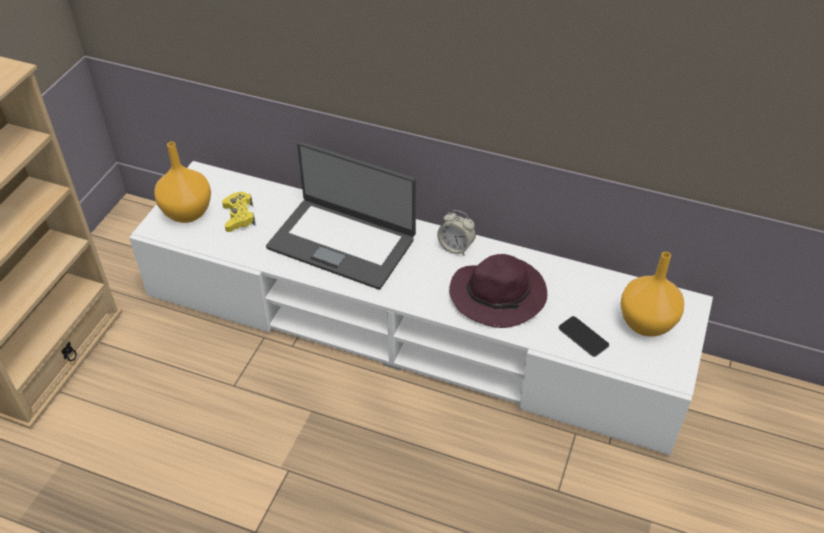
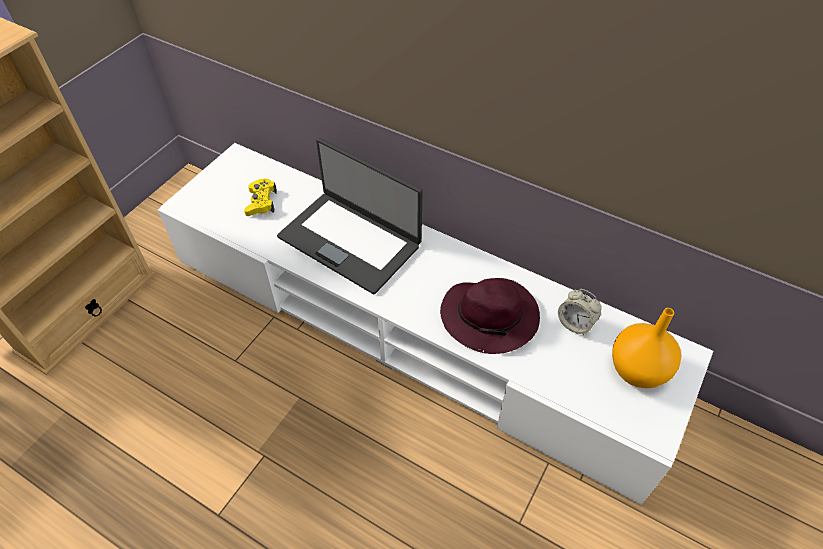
camera: 10 degrees right, 5 degrees up
orange vase [154,142,211,223] -> none
alarm clock [437,210,476,256] -> alarm clock moved to [558,289,602,335]
phone [559,316,609,357] -> none

